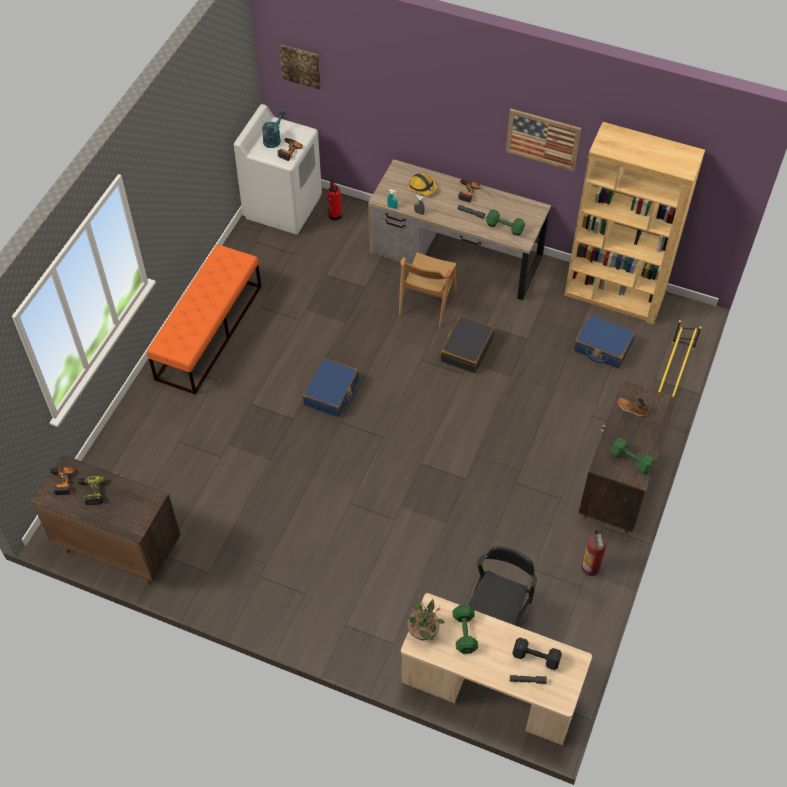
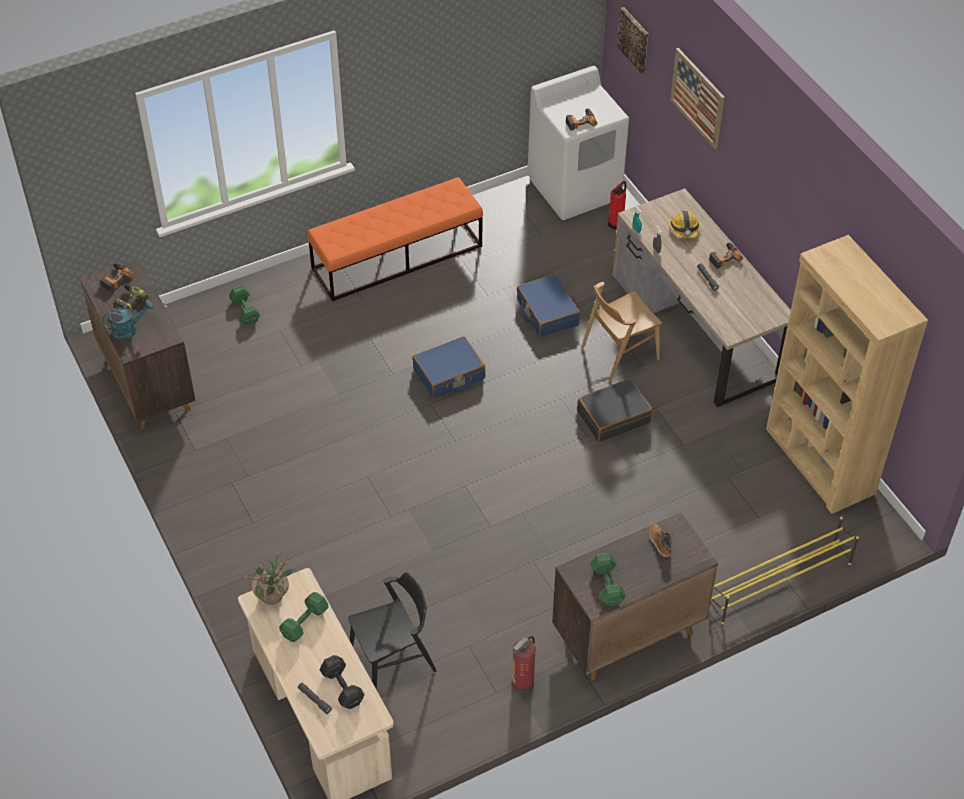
camera: 40 degrees right, 5 degrees down
turquoise watering can [262,109,286,148] -> turquoise watering can moved to [102,300,153,340]
green dumbbell [486,209,525,236] -> green dumbbell moved to [229,286,260,325]
picture [506,109,581,171] -> picture moved to [670,48,725,149]
blue suitcase [574,314,635,369] -> blue suitcase moved to [517,274,580,338]

